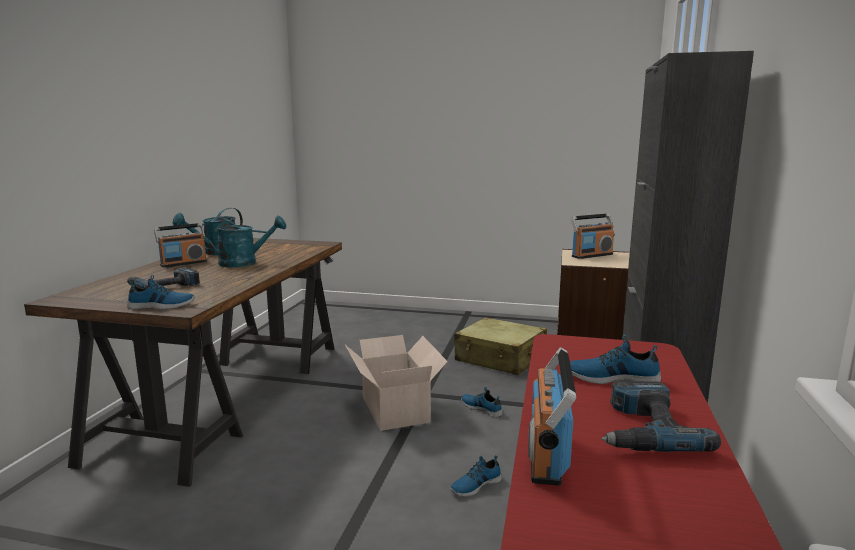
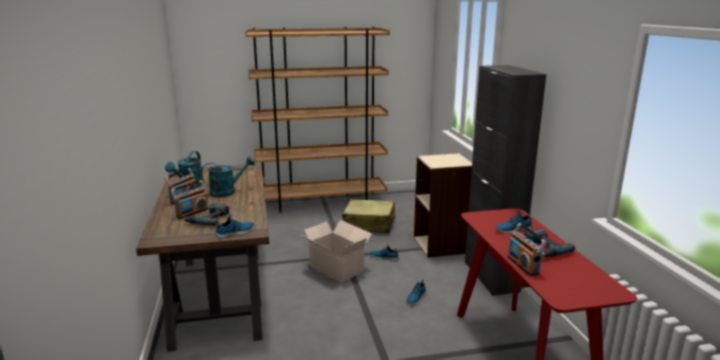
camera: 25 degrees left, 5 degrees up
radio [571,214,614,259] -> radio moved to [170,180,208,219]
none -> brown bookcase [246,27,390,212]

